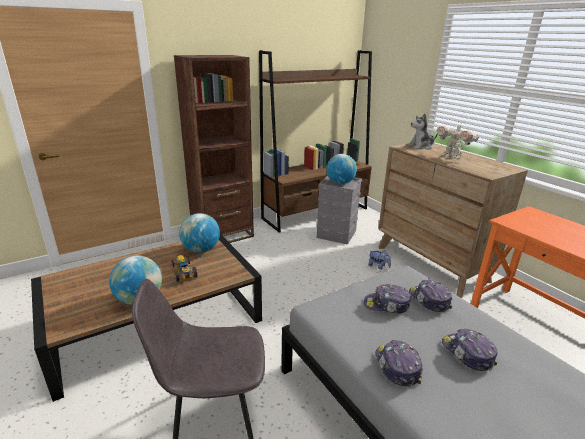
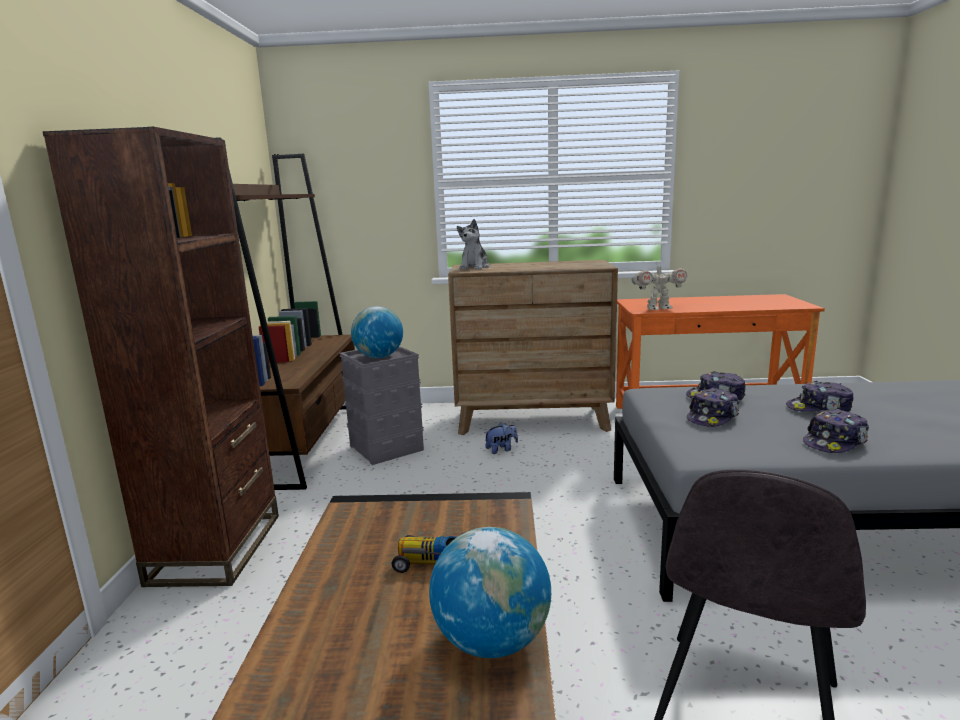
camera: 55 degrees left, 10 degrees down
globe [179,213,220,253] -> none
cap [375,340,423,387] -> cap turned 60 degrees counterclockwise [803,409,869,453]
toy robot [437,122,479,159] -> toy robot moved to [631,263,687,310]

